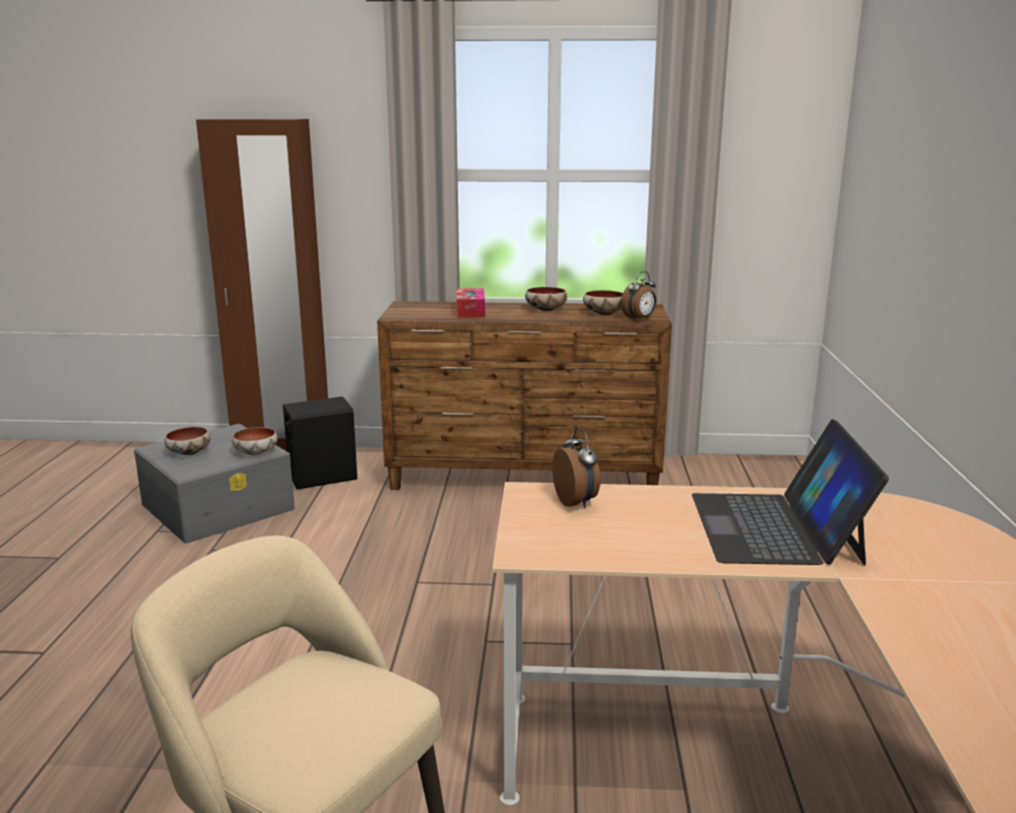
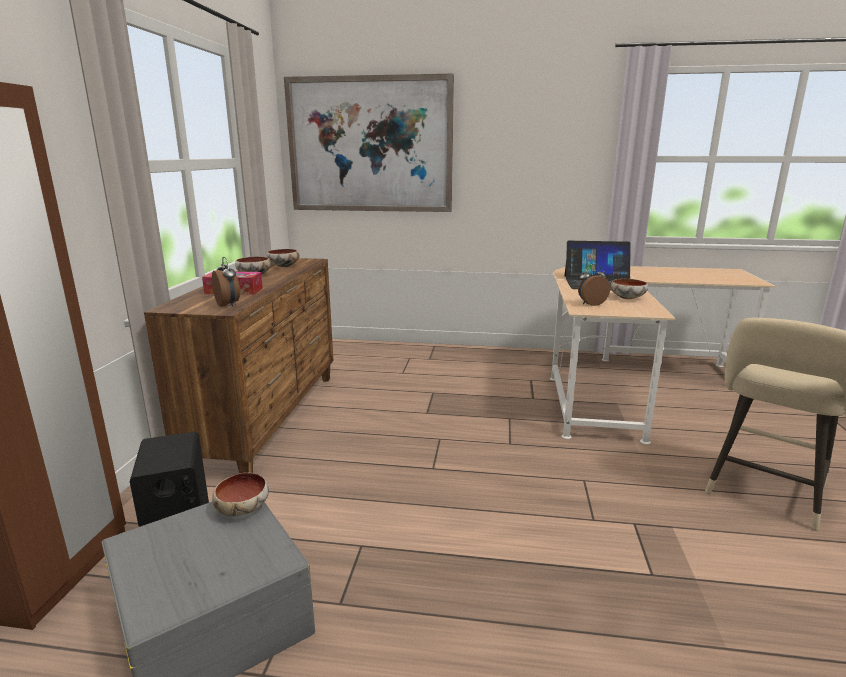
camera: 85 degrees left, 0 degrees up
bowl [164,427,211,455] -> bowl moved to [610,279,648,299]
alarm clock [621,271,657,321] -> alarm clock moved to [212,257,240,307]
none -> picture [284,73,454,212]

